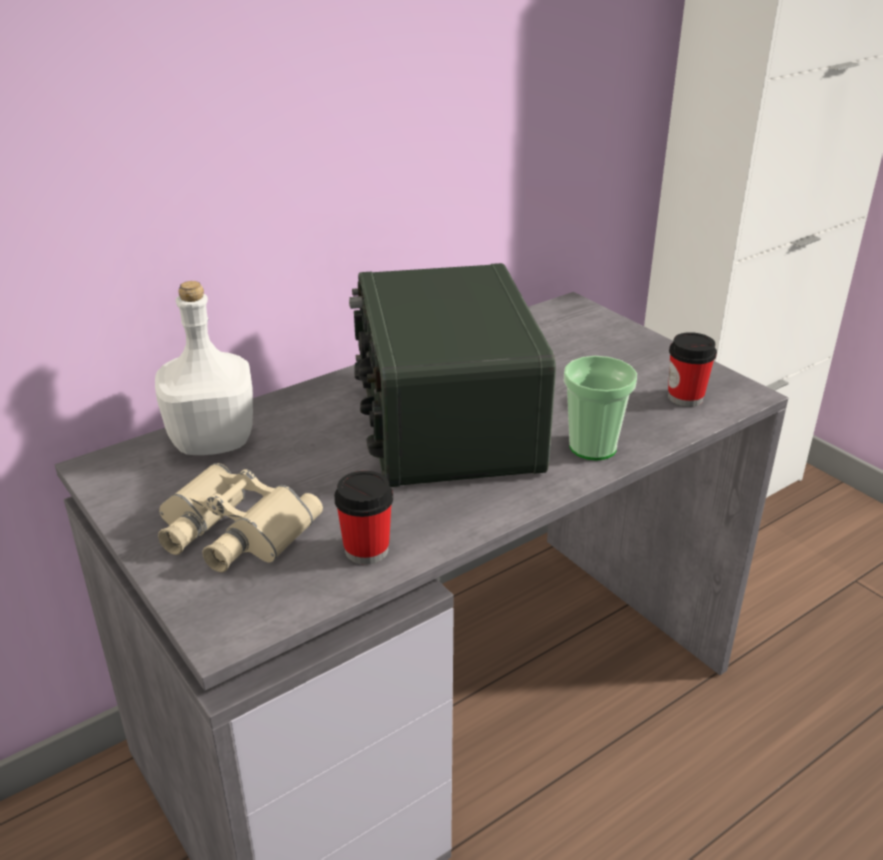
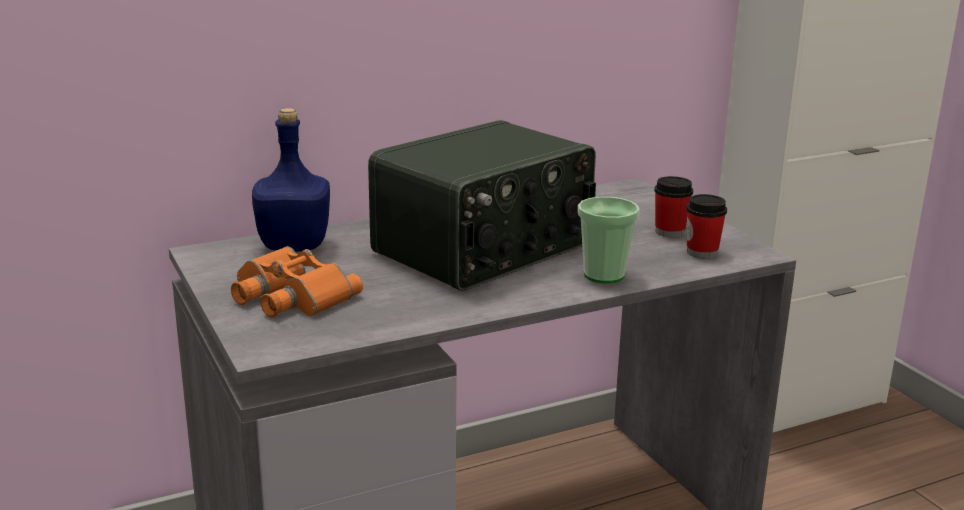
camera: 10 degrees right, 10 degrees down
white bottle [155,281,253,455] -> blue bottle [252,108,330,252]
beige binoculars [158,463,323,572] -> orange binoculars [231,246,363,317]
cup [334,471,393,565] -> cup moved to [654,176,693,237]
radio [349,263,556,487] -> radio turned 135 degrees counterclockwise [368,120,596,291]

